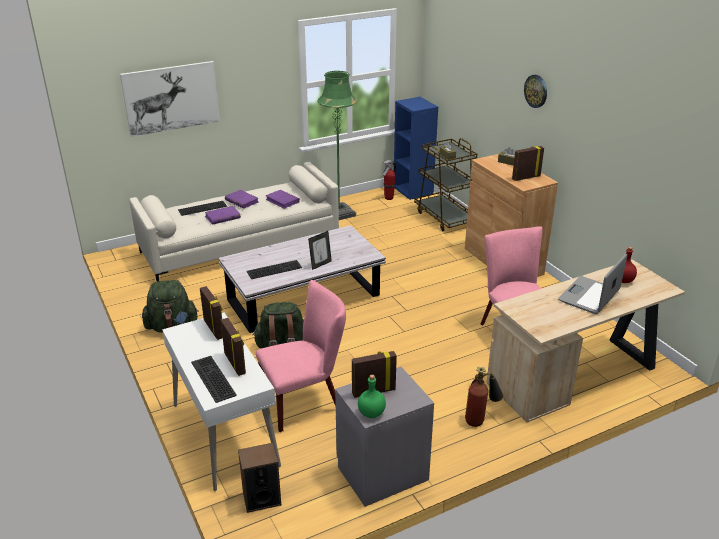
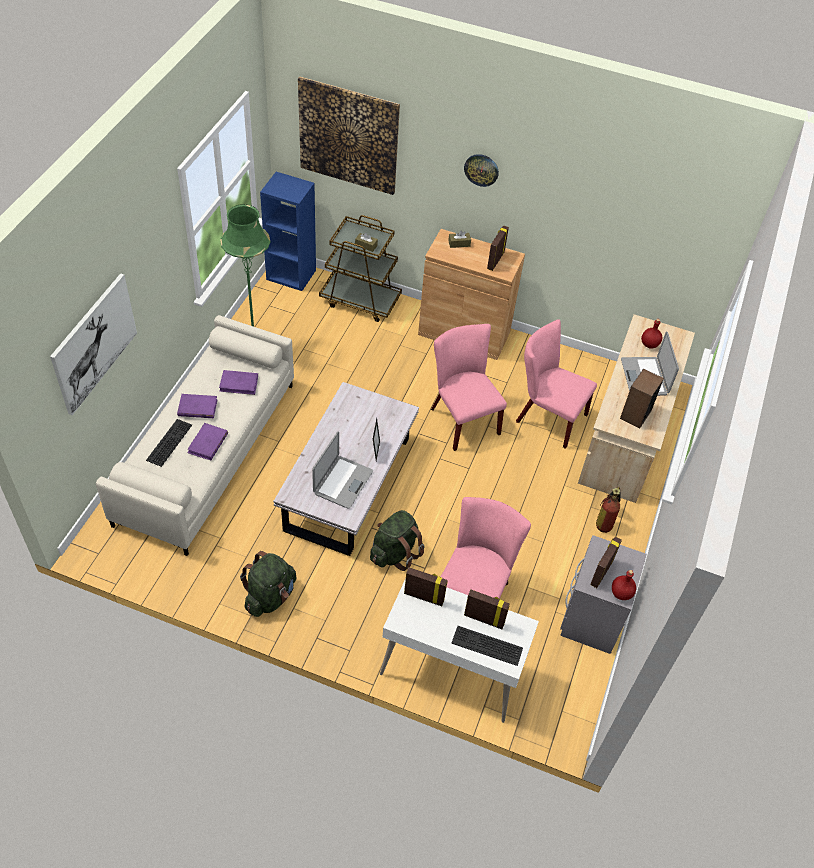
camera: 45 degrees left, 20 degrees up
speaker [238,443,281,513] -> speaker moved to [620,368,664,429]
keyboard [246,260,302,279] -> laptop [312,432,373,509]
green bottle [358,375,386,418] -> red bottle [612,570,636,600]
fire extinguisher [382,160,396,200] -> none
none -> picture [298,77,400,195]
none -> pink chair [431,324,507,451]

